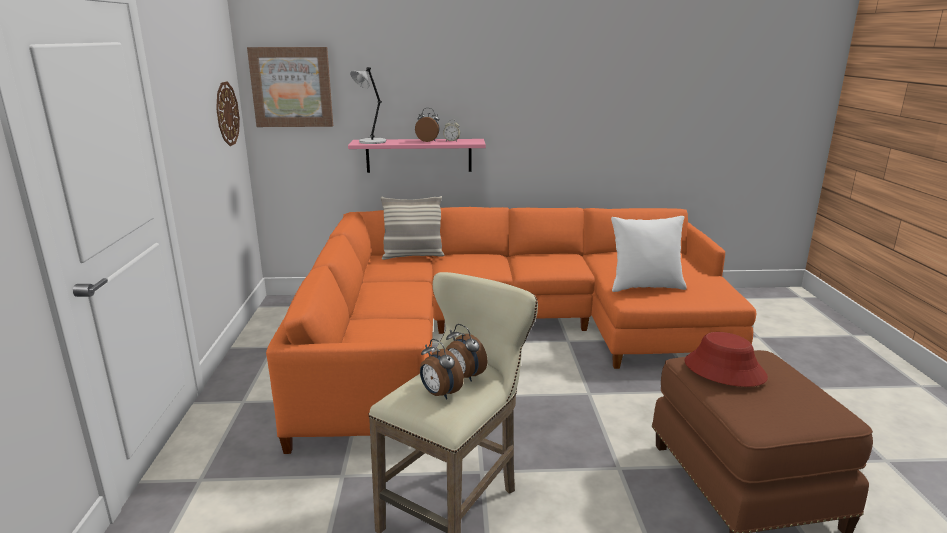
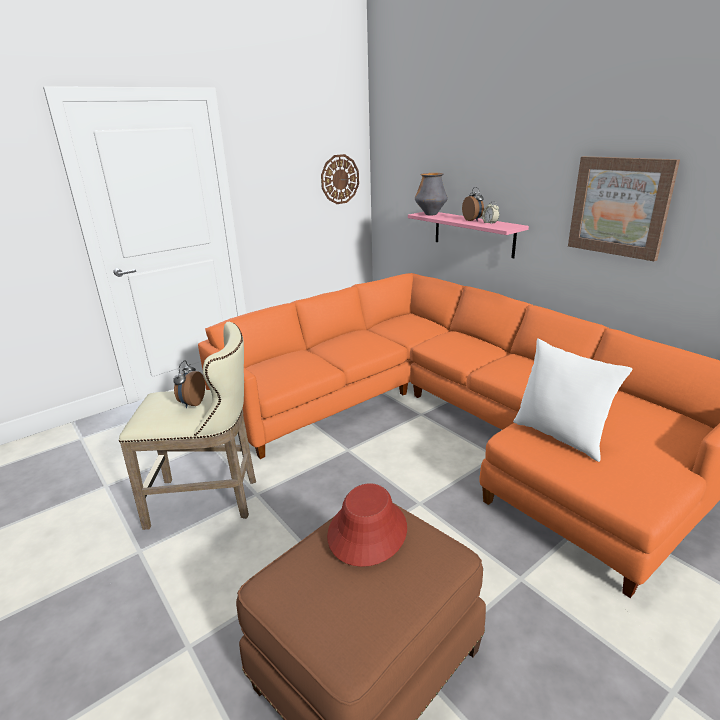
camera: 55 degrees right, 5 degrees up
picture [247,47,333,127] -> picture moved to [568,156,680,261]
grey table lamp [350,67,386,144] -> vase [415,173,448,215]
pillow [381,196,445,260] -> none
alarm clock [420,339,464,400] -> none

